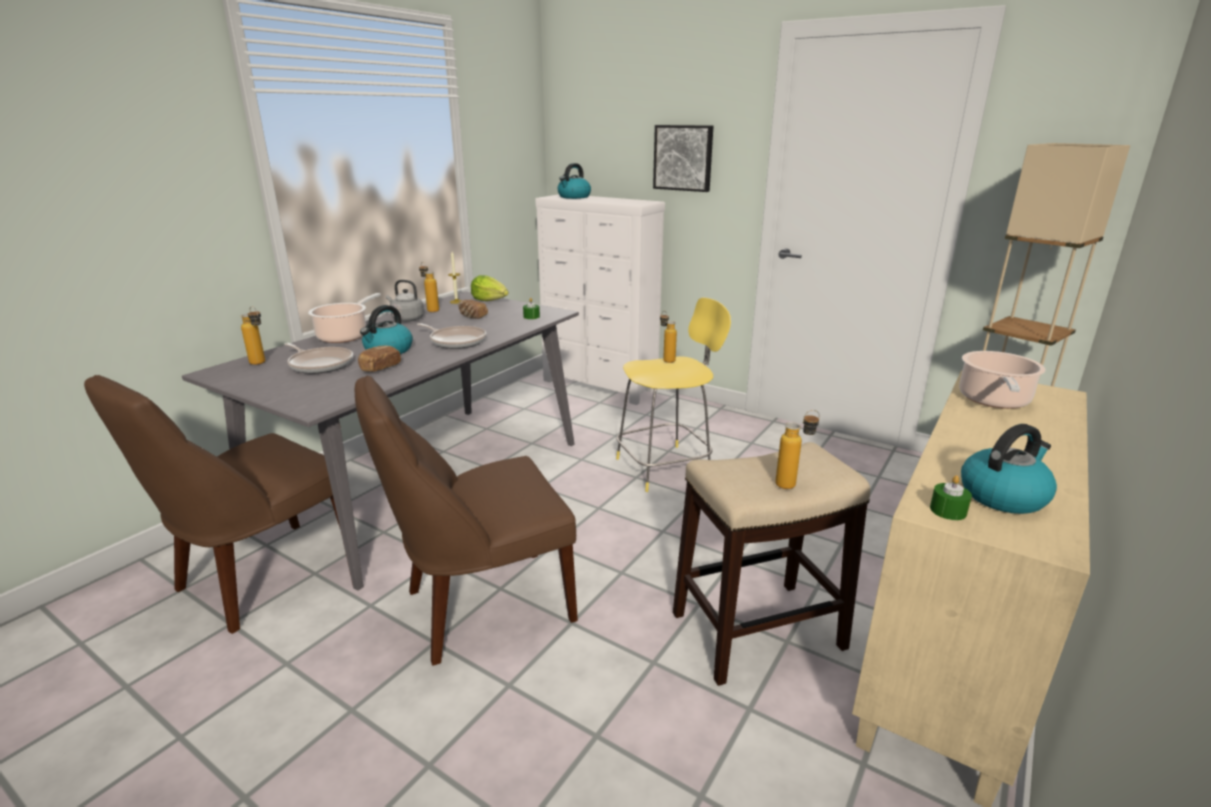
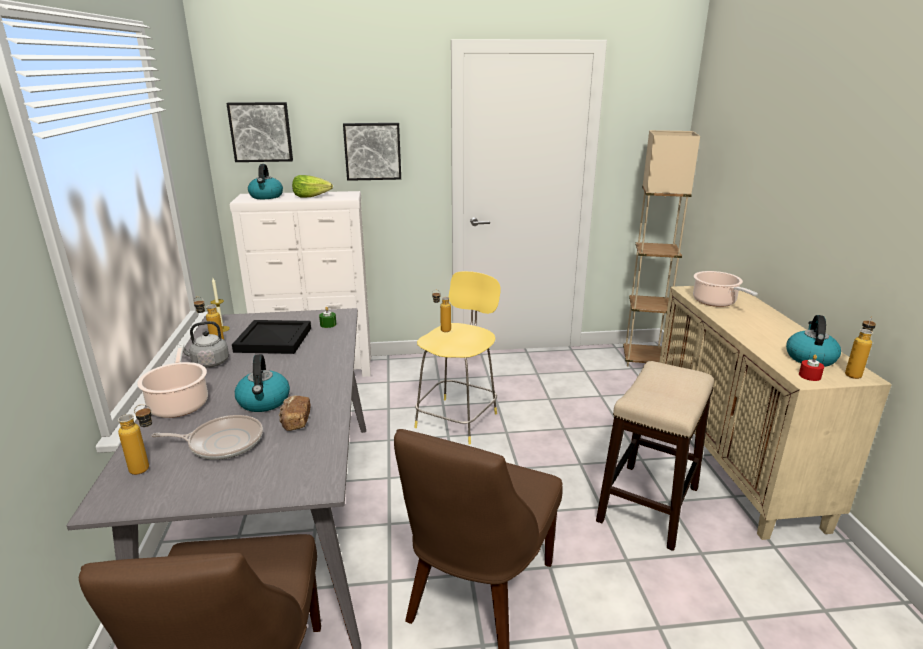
camera: 40 degrees left, 0 degrees up
frying pan [417,323,486,349] -> none
bread [458,300,488,319] -> black tray [232,320,311,354]
lettuce [471,275,509,301] -> lettuce moved to [292,175,333,198]
bottle [775,410,820,489] -> bottle moved to [845,316,876,379]
green candle [930,475,972,520] -> red candle [799,355,824,381]
none -> picture [226,102,293,162]

